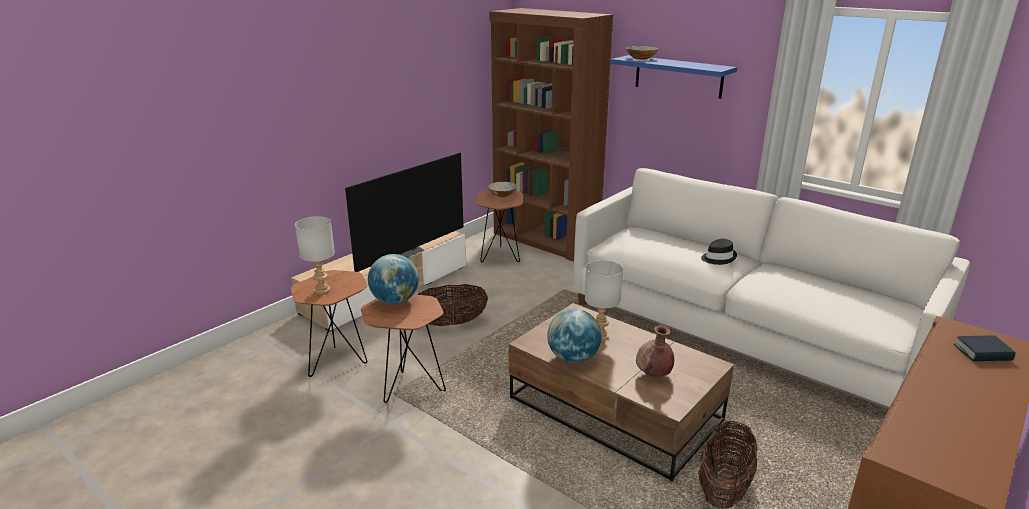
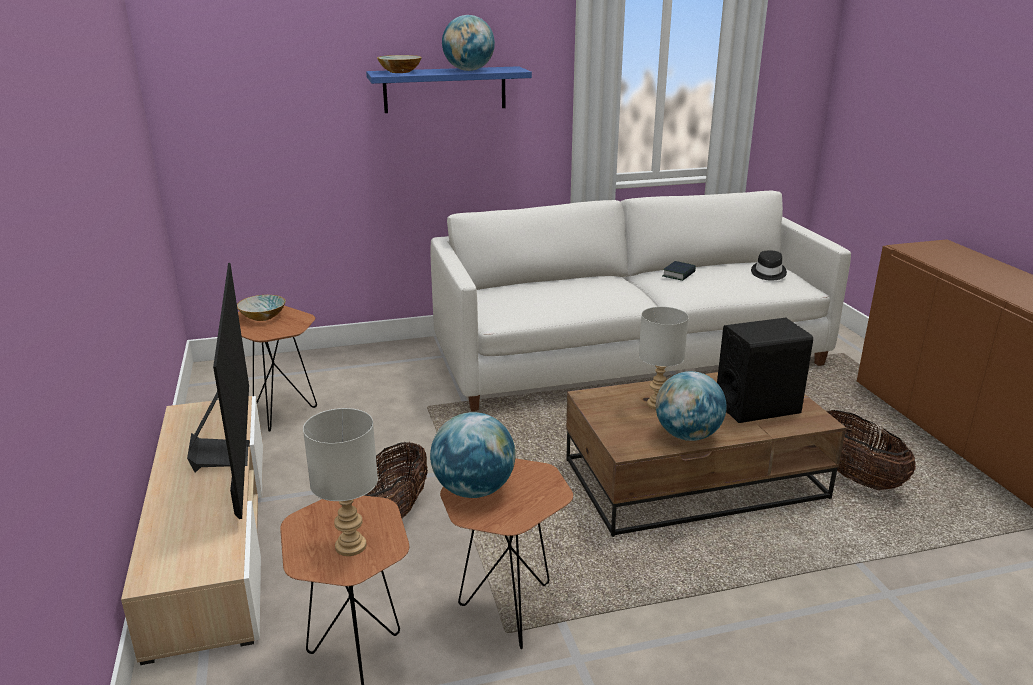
camera: 55 degrees left, 0 degrees up
brown bookcase [489,8,613,261] -> none
brown vase [636,325,674,377] -> black speaker [717,318,813,423]
black hat [701,239,737,265] -> black hat moved to [751,250,787,281]
book [954,335,1015,361] -> book moved to [662,261,696,281]
none -> globe [442,15,495,71]

